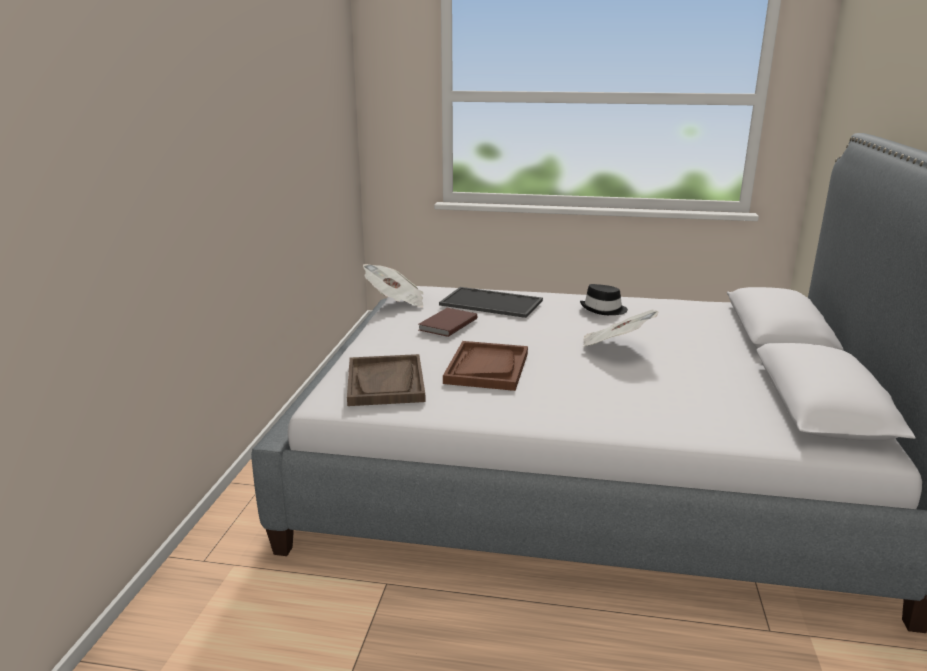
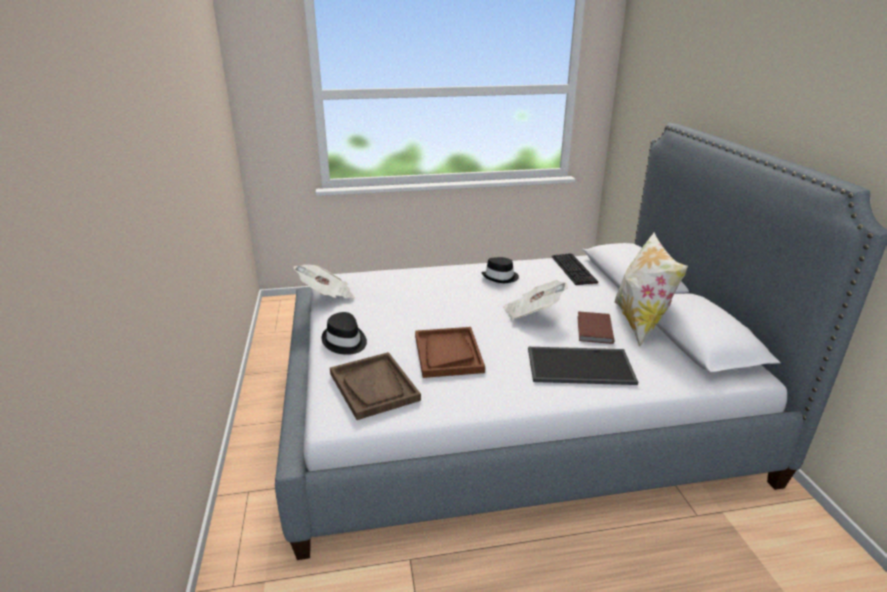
camera: 20 degrees left, 5 degrees up
brown book [419,308,477,337] -> brown book moved to [577,311,614,344]
tray [439,287,543,318] -> tray moved to [528,347,638,385]
none -> black hat [321,312,367,355]
none -> keyboard [552,253,598,285]
none -> pillow [615,232,688,346]

